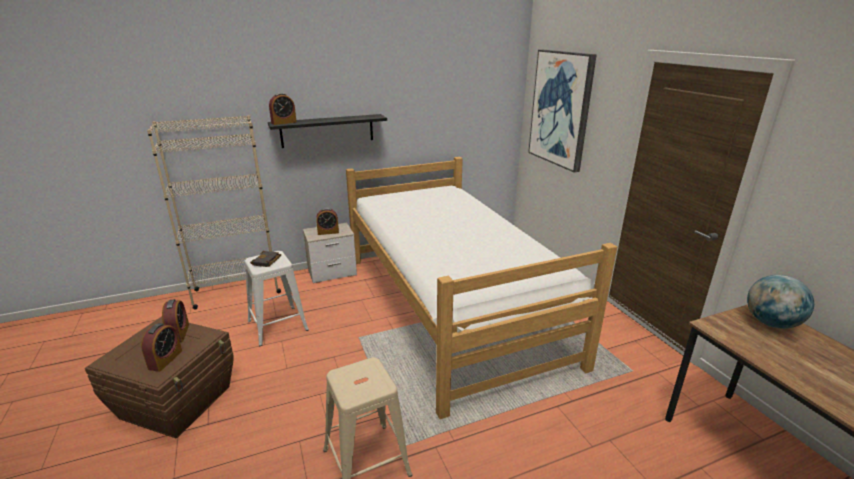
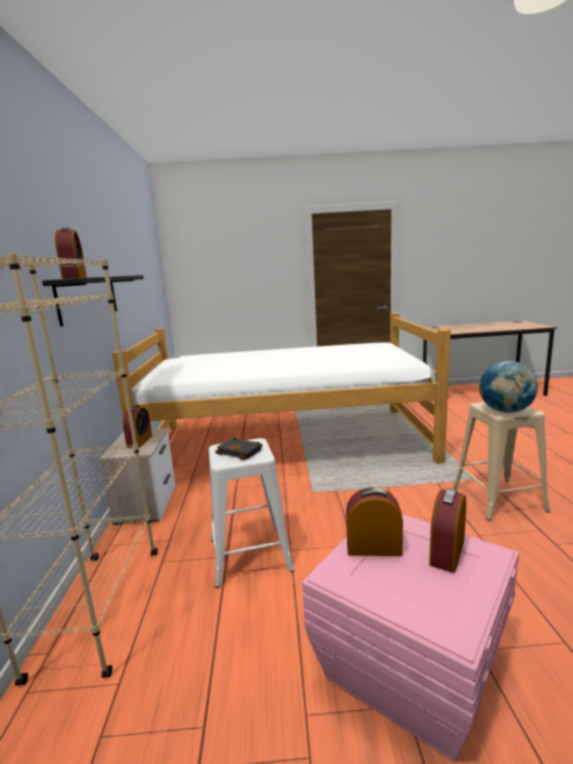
camera: 70 degrees left, 10 degrees down
brown storage box [85,317,234,438] -> pink storage box [302,514,519,762]
alarm clock [141,323,182,372] -> alarm clock turned 90 degrees counterclockwise [429,488,466,573]
picture [528,50,597,173] -> none
globe [747,275,814,329] -> globe moved to [479,361,538,413]

